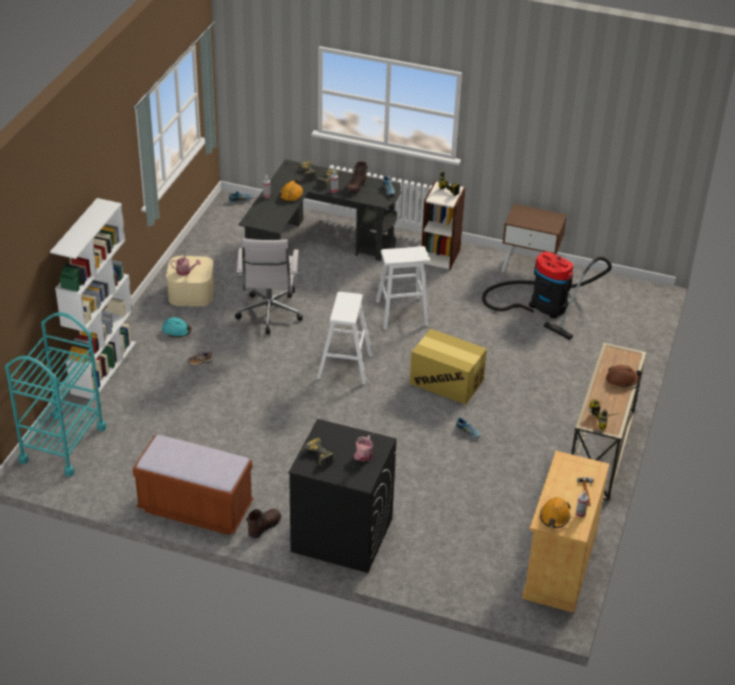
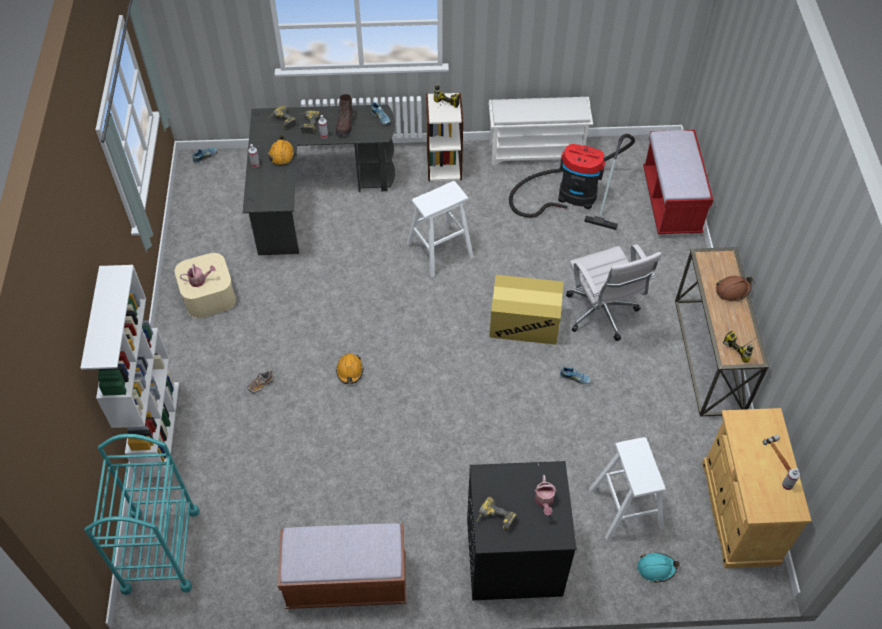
camera: 20 degrees left, 15 degrees up
turquoise hard hat [162,317,192,337] -> turquoise hard hat moved to [637,552,680,583]
white office chair [235,239,303,334] -> white office chair moved to [566,244,661,341]
brown boot [246,508,281,538] -> none
white stool [317,292,373,385] -> white stool moved to [589,437,666,540]
brown nightstand [502,204,567,272] -> white shoe rack [489,97,593,165]
orange hard hat [540,497,571,528] -> orange hard hat moved to [336,353,363,384]
none -> red bench [643,130,713,234]

